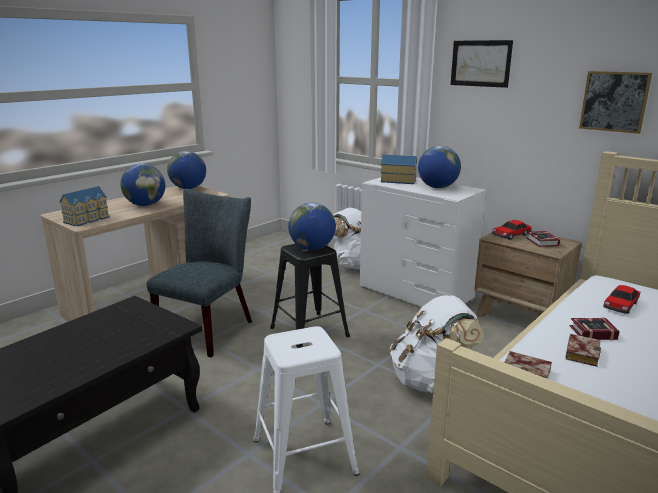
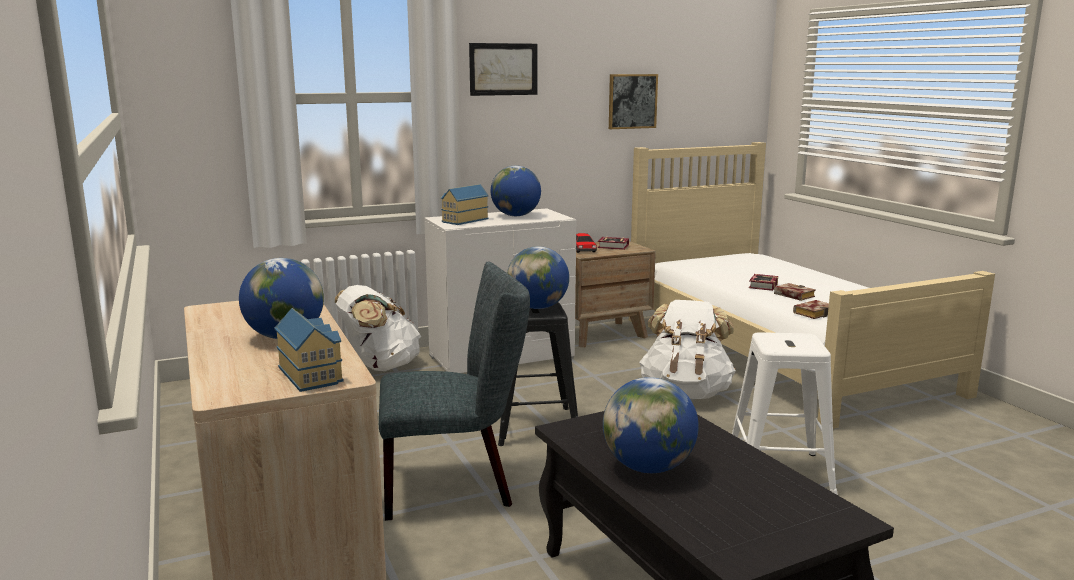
camera: 65 degrees left, 5 degrees down
grey chair [146,189,252,357] -> grey chair turned 120 degrees clockwise [379,262,530,521]
globe [167,151,206,189] -> globe moved to [603,377,699,473]
toy car [603,285,640,314] -> none

